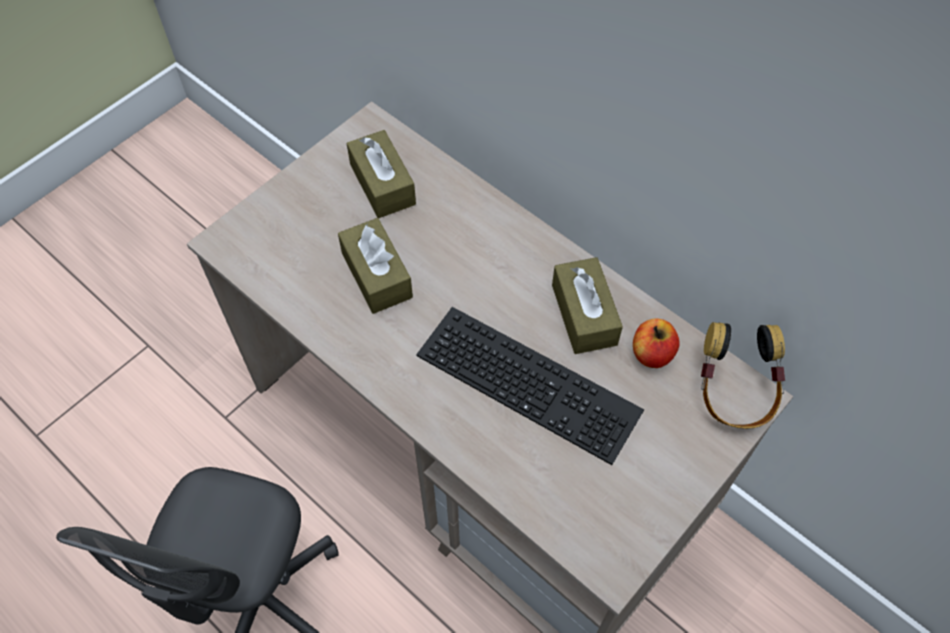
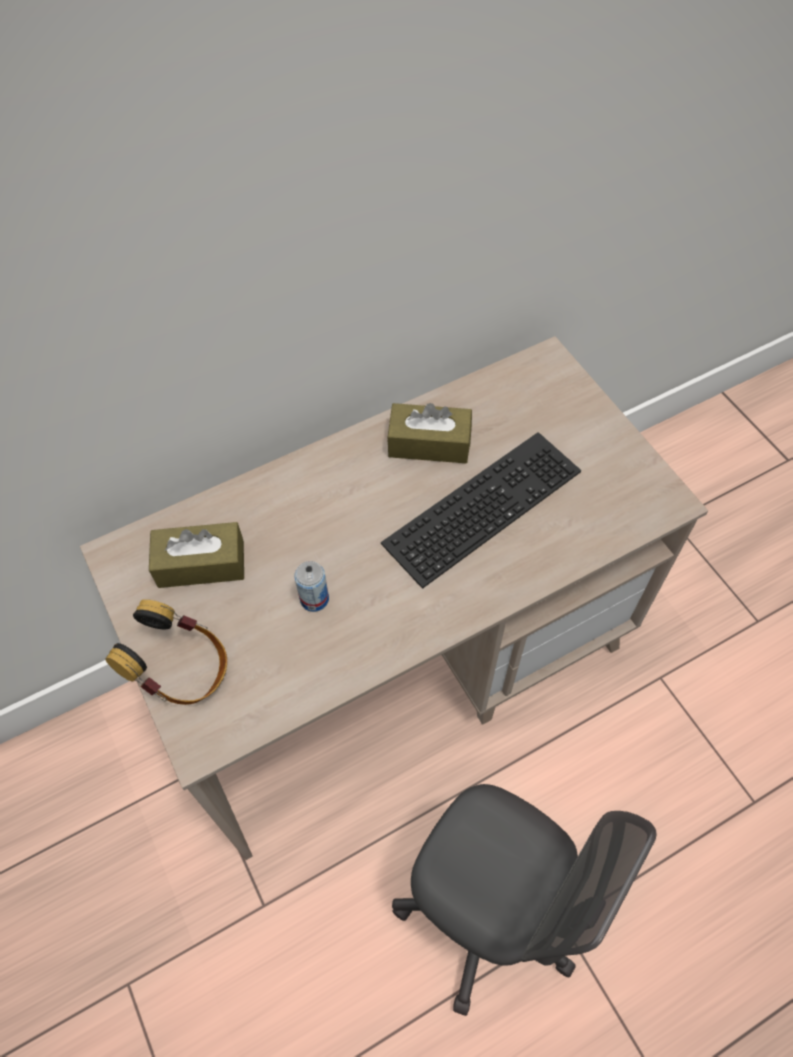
camera: 70 degrees left, 0 degrees up
brown tissue box [338,218,413,314] -> can [294,561,329,612]
apple [633,318,680,368] -> none
headphones [701,322,785,429] -> headphones moved to [105,599,227,705]

